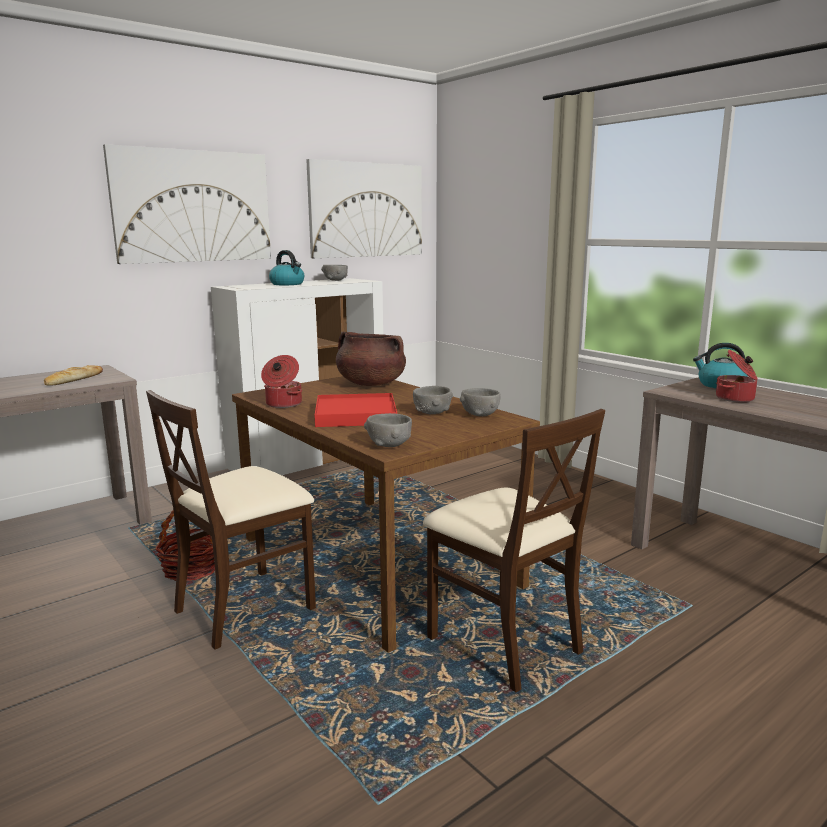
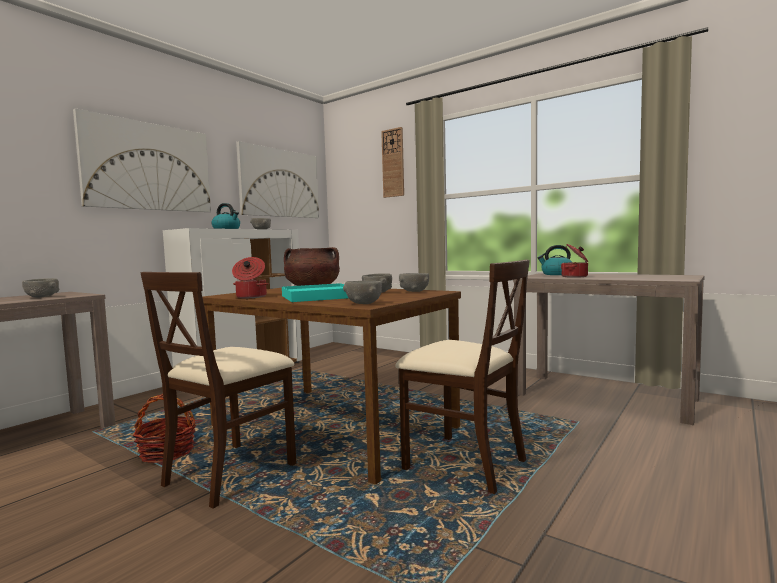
camera: 15 degrees left, 10 degrees down
bread [44,365,103,386] -> grey bowl [22,278,59,298]
red tray [315,393,397,427] -> turquoise tray [282,283,348,302]
none -> wall clock [381,127,404,198]

